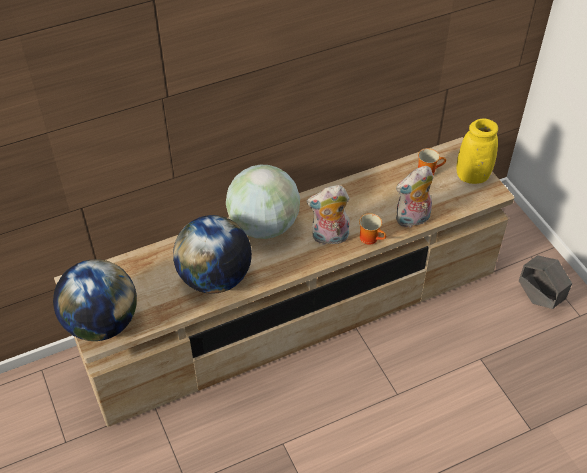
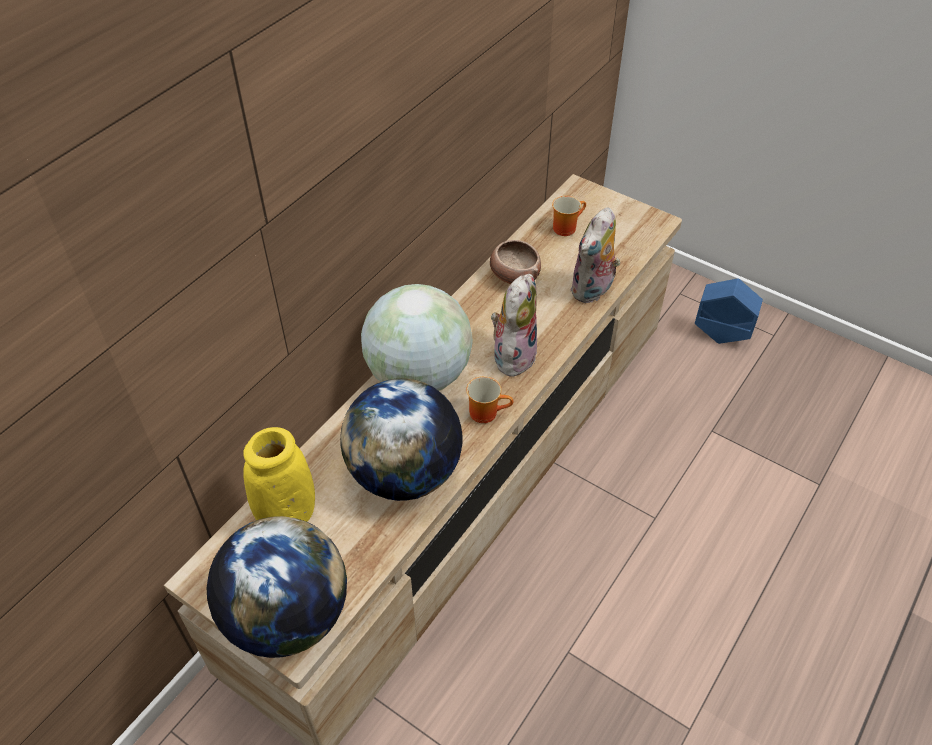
camera: 30 degrees left, 0 degrees up
plush toy [306,185,350,245] -> plush toy turned 150 degrees clockwise [491,274,537,377]
mug [359,213,386,245] -> mug moved to [466,376,513,423]
yellow vase [456,118,498,184] -> yellow vase moved to [243,427,315,522]
grey planter [519,255,572,309] -> blue planter [695,278,763,344]
none -> bowl [490,240,541,284]

